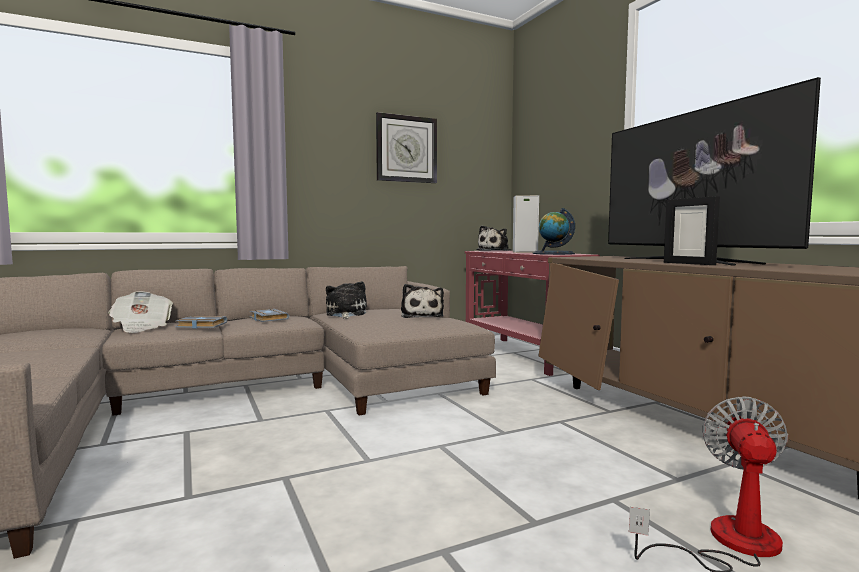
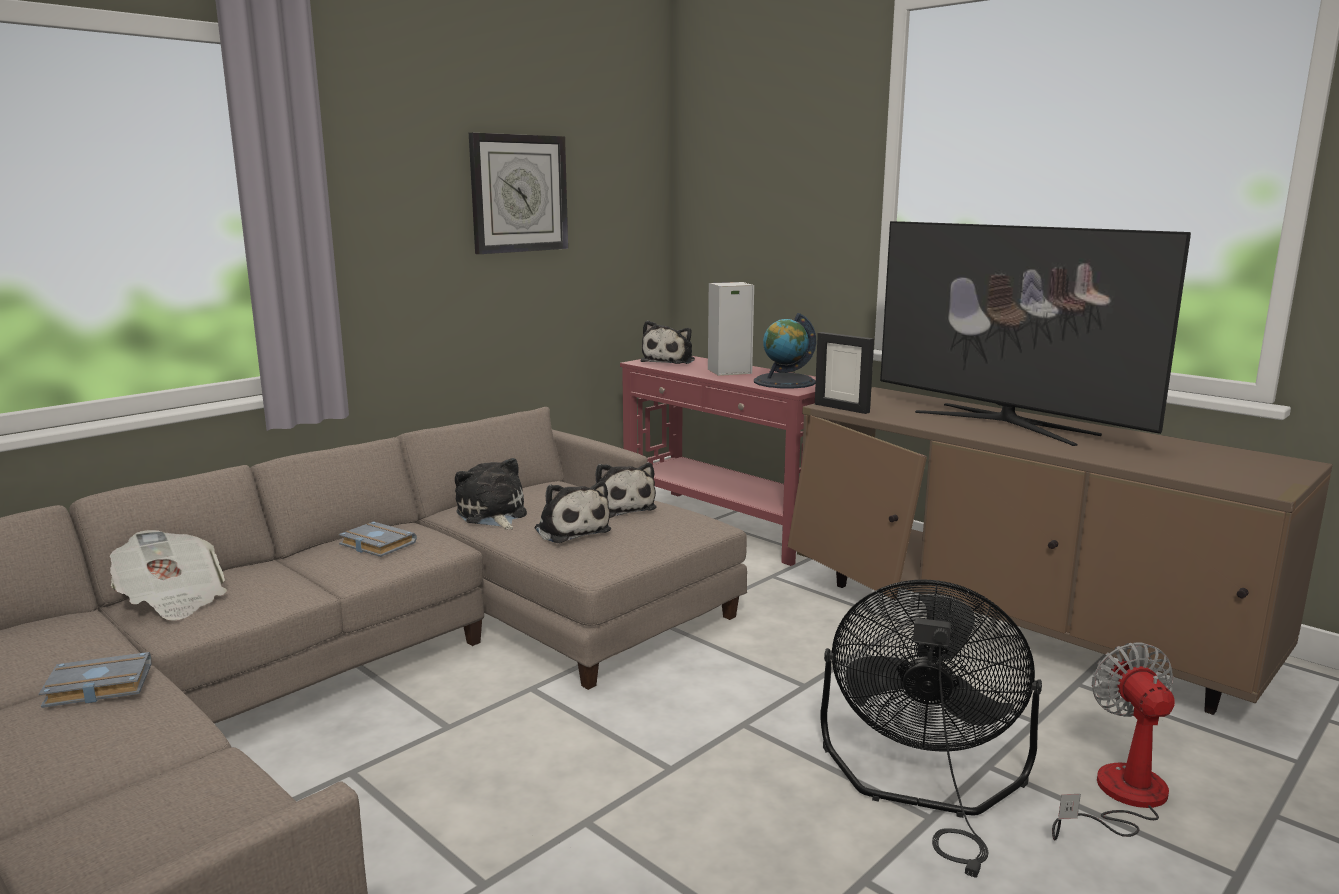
camera: 20 degrees left, 10 degrees up
grey book [175,316,227,329] -> grey book moved to [39,652,151,708]
picture frame [664,196,720,265] -> picture frame moved to [815,332,874,414]
none -> plush toy [534,481,611,543]
none -> black fan [820,580,1042,878]

